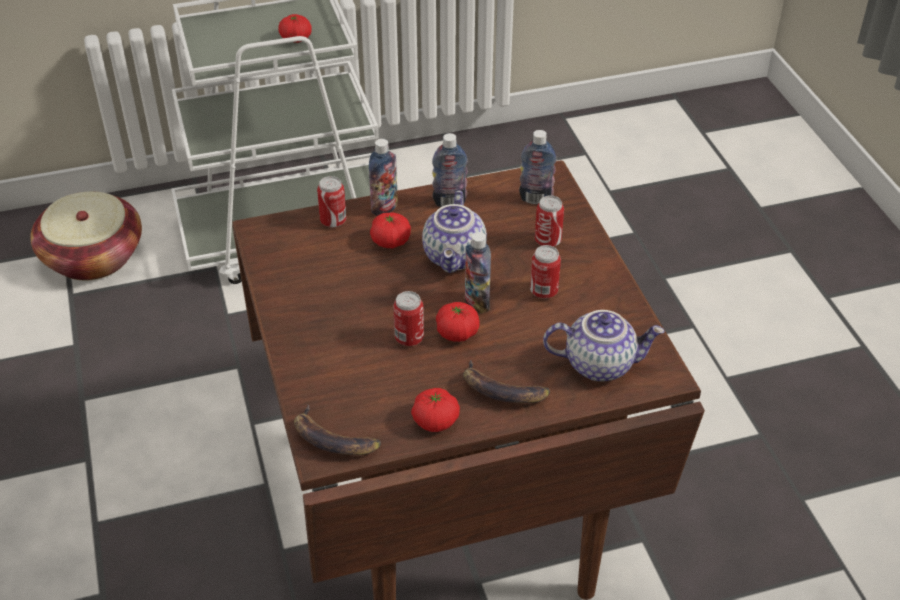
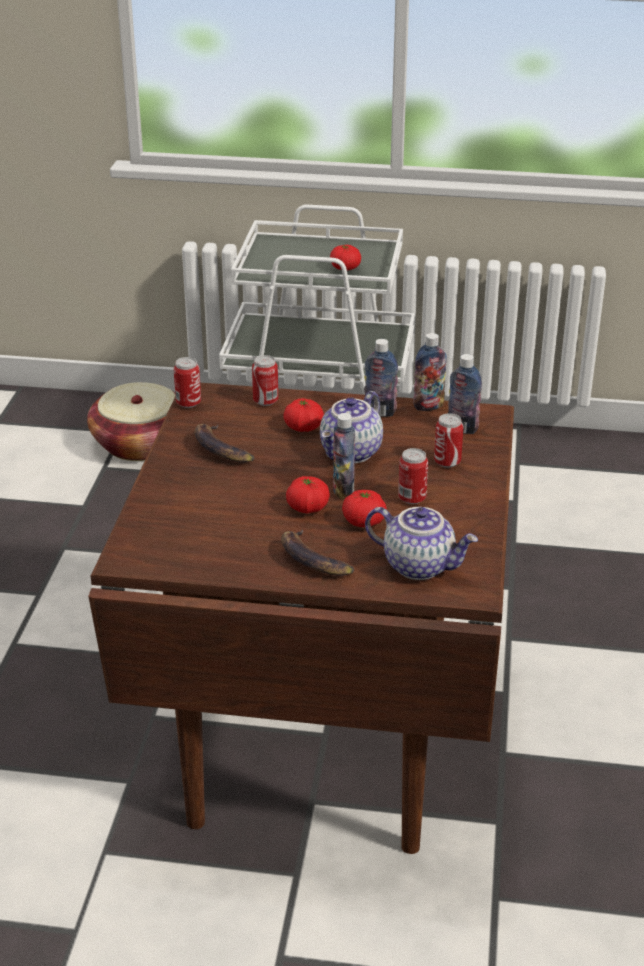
camera: 25 degrees right, 10 degrees down
banana [294,405,381,455] -> banana moved to [195,424,255,463]
bottle [369,139,398,216] -> bottle moved to [413,333,447,411]
can [393,291,424,346] -> can moved to [174,357,201,408]
tomato [411,388,460,432] -> tomato moved to [342,490,387,527]

